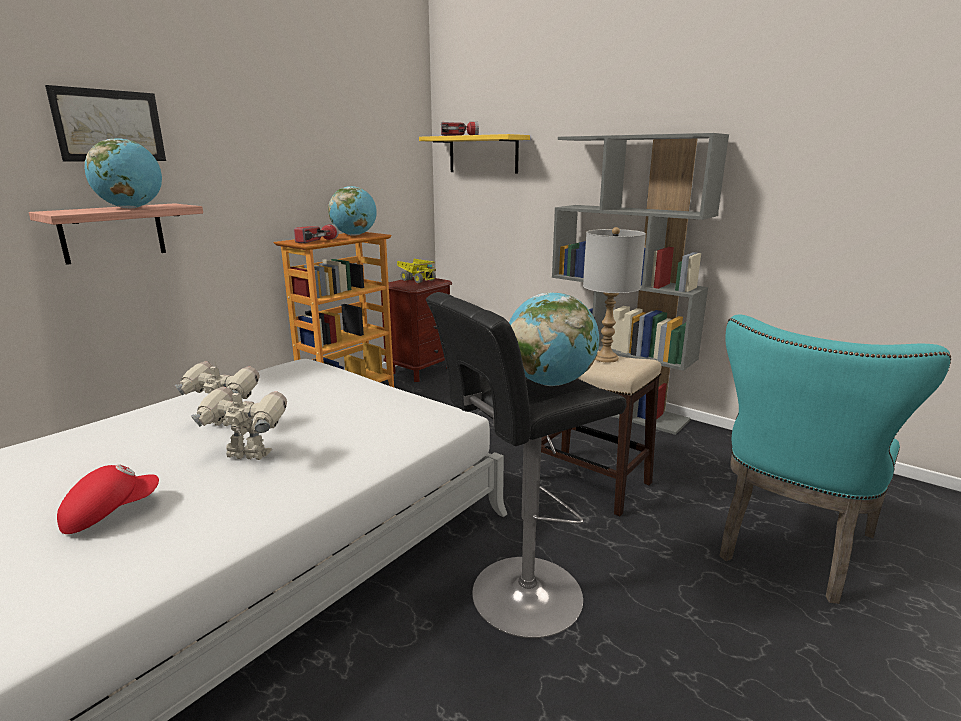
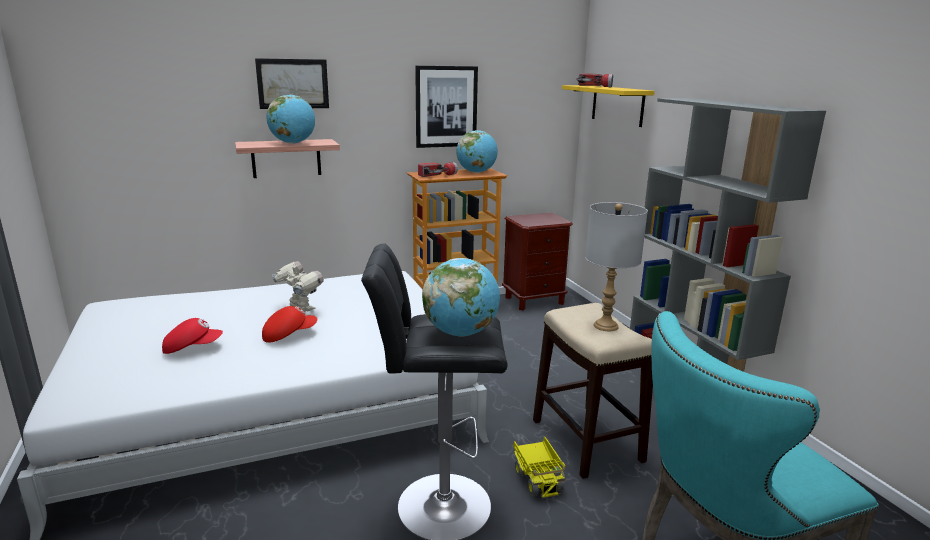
camera: 30 degrees right, 0 degrees up
toy robot [191,386,287,460] -> red cap [262,306,317,343]
toy truck [397,259,436,283] -> toy truck moved to [513,437,566,498]
none -> picture [415,66,478,148]

